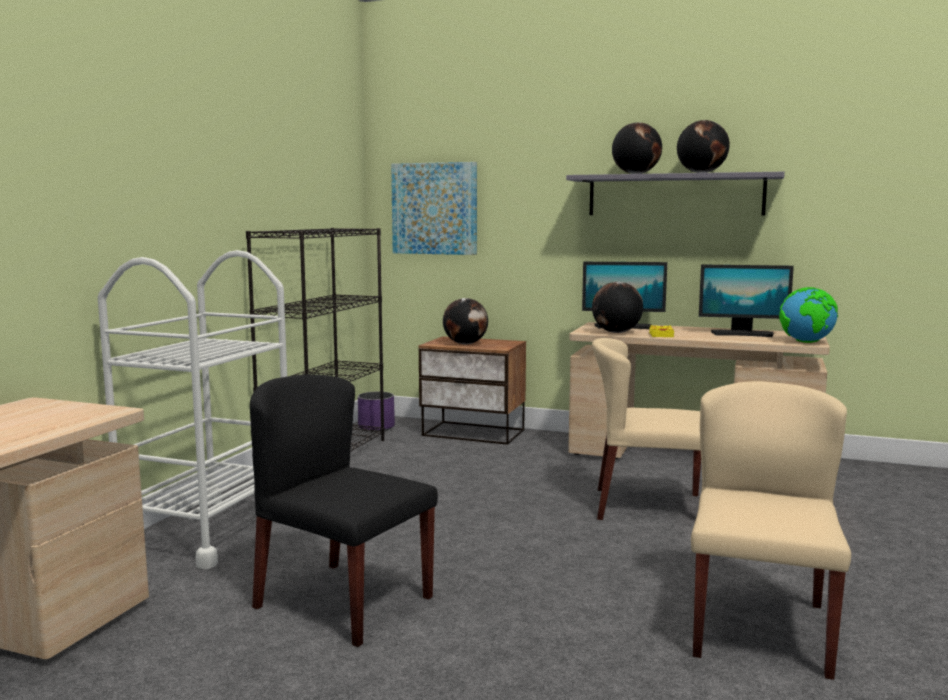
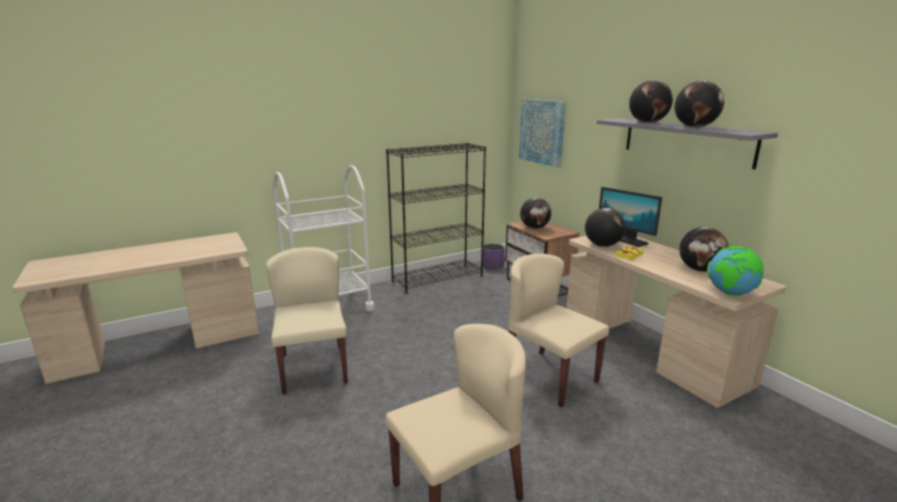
camera: 40 degrees right, 10 degrees up
black chair [250,374,438,647] -> beige chair [266,247,348,394]
monitor [699,264,794,337] -> globe [679,227,729,272]

